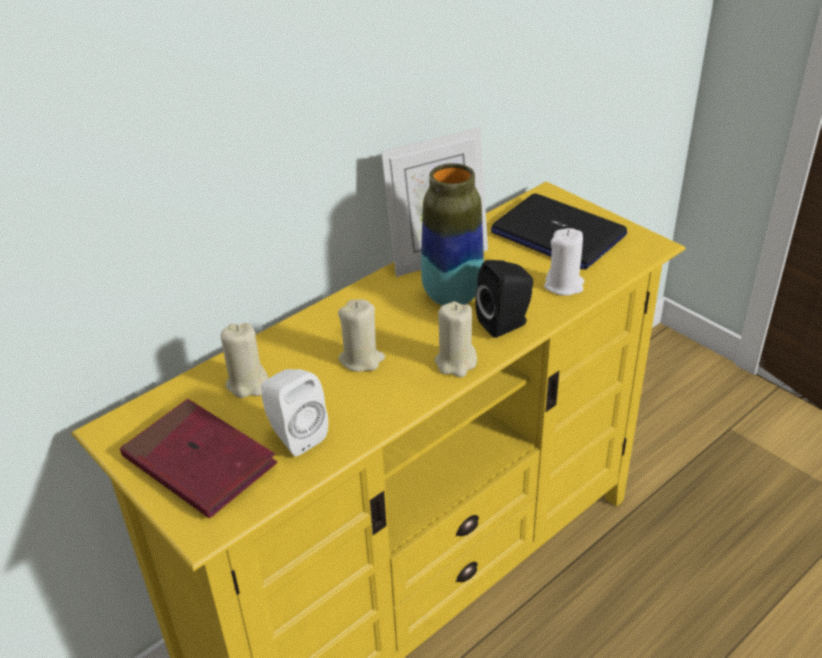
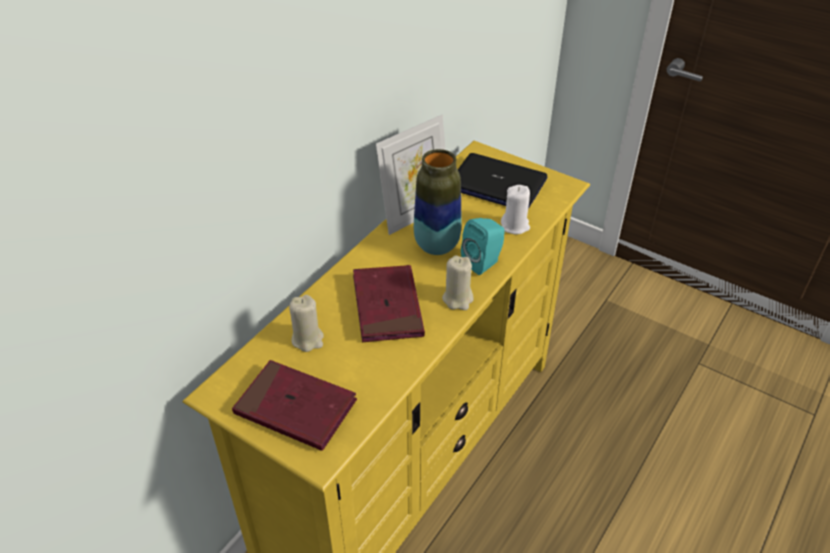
camera: 15 degrees left, 5 degrees up
white speaker [261,369,328,456] -> none
beige candle [338,300,385,372] -> red book [353,265,425,342]
black speaker [475,260,533,338] -> turquoise speaker [461,218,505,275]

